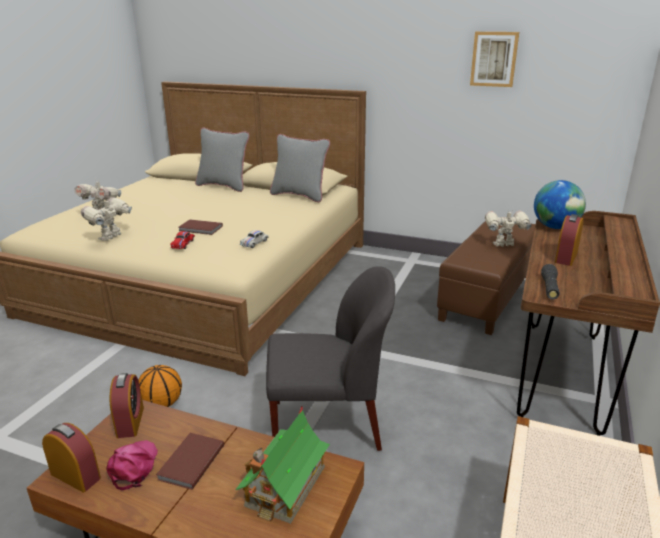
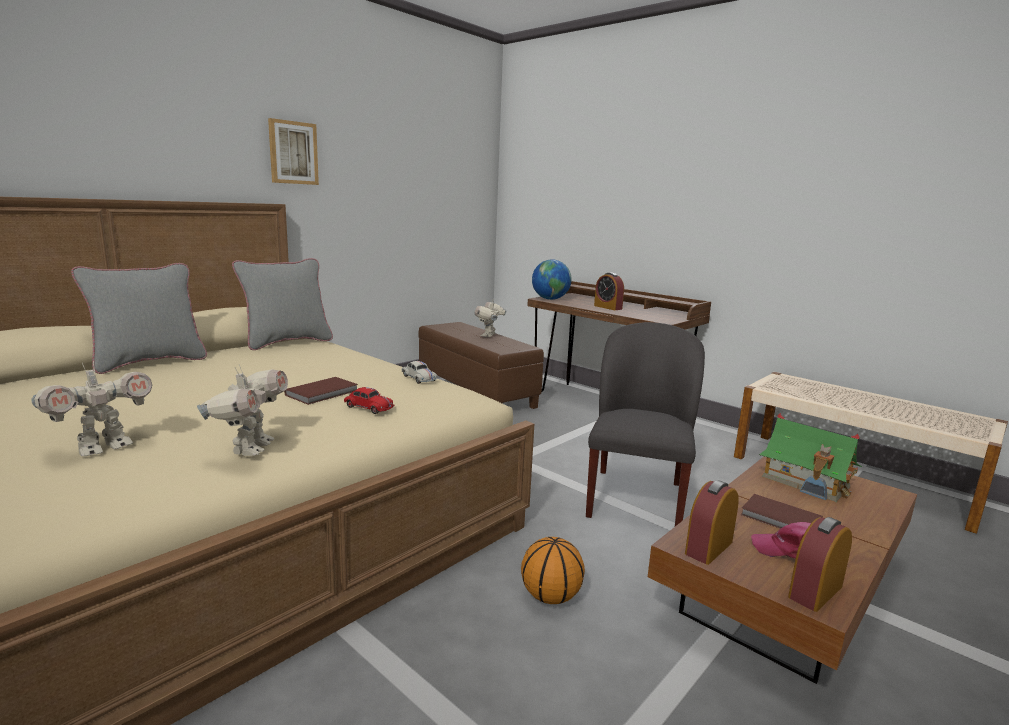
camera: 70 degrees left, 10 degrees down
toy robot [81,197,132,241] -> toy robot turned 135 degrees counterclockwise [197,364,288,456]
alarm clock [110,373,144,438] -> alarm clock turned 60 degrees counterclockwise [685,480,739,565]
picture [470,32,519,87] -> picture moved to [268,118,319,185]
black flashlight [541,264,560,300] -> none

